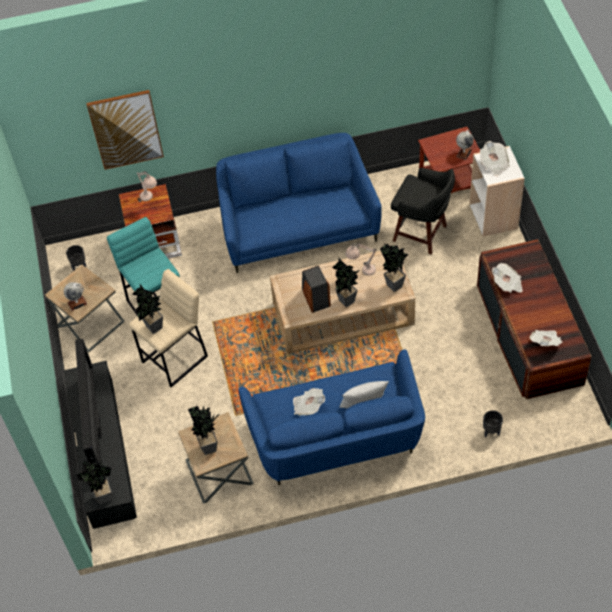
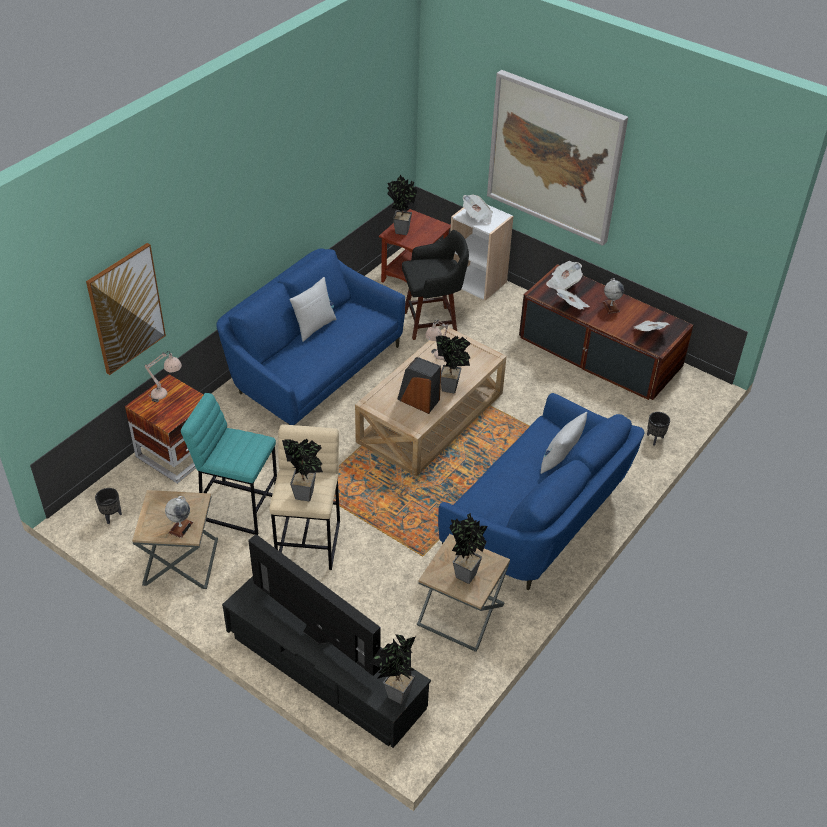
camera: 45 degrees left, 10 degrees down
newspaper [293,388,325,415] -> newspaper moved to [546,261,583,290]
potted plant [380,242,408,292] -> potted plant moved to [387,175,418,235]
globe [456,130,474,160] -> globe moved to [602,278,624,314]
none -> grey pillow [289,277,337,342]
none -> picture [487,70,628,246]

